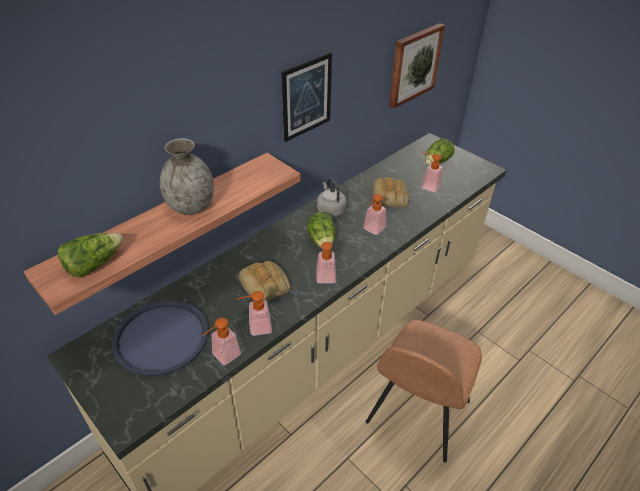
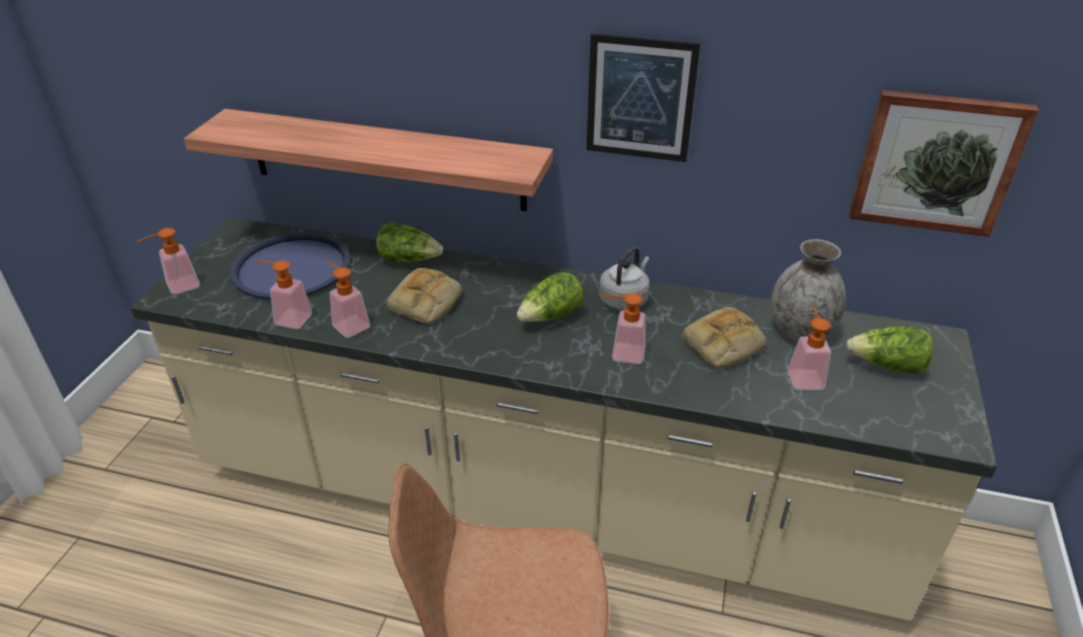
camera: 60 degrees right, 5 degrees down
lettuce [57,233,123,277] -> lettuce moved to [376,222,443,263]
grey vase [160,138,214,215] -> grey vase moved to [771,239,846,340]
soap dispenser [316,242,336,283] -> soap dispenser moved to [137,228,200,295]

